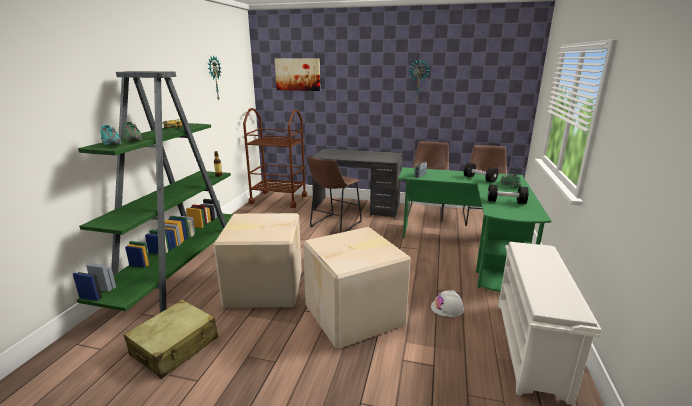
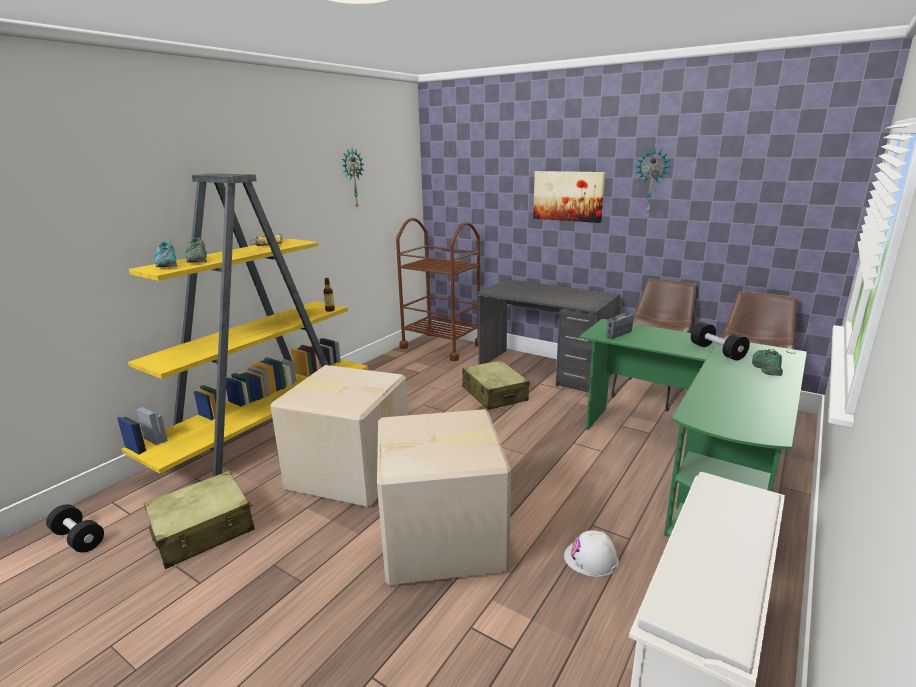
camera: 20 degrees right, 0 degrees up
green bookcase [73,71,233,313] -> yellow bookcase [117,173,368,477]
picture [275,59,320,91] -> picture moved to [533,171,605,223]
brown stool [307,156,362,233] -> beige suitcase [462,360,530,410]
black dumbbell [488,184,529,204] -> black dumbbell moved to [46,504,104,553]

